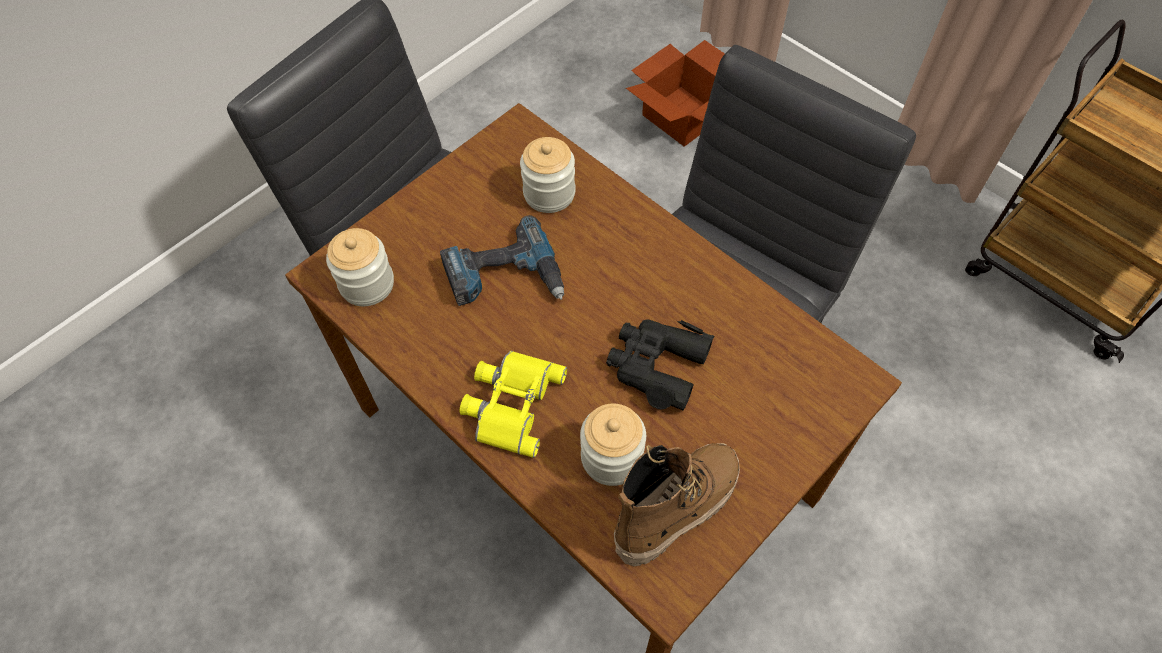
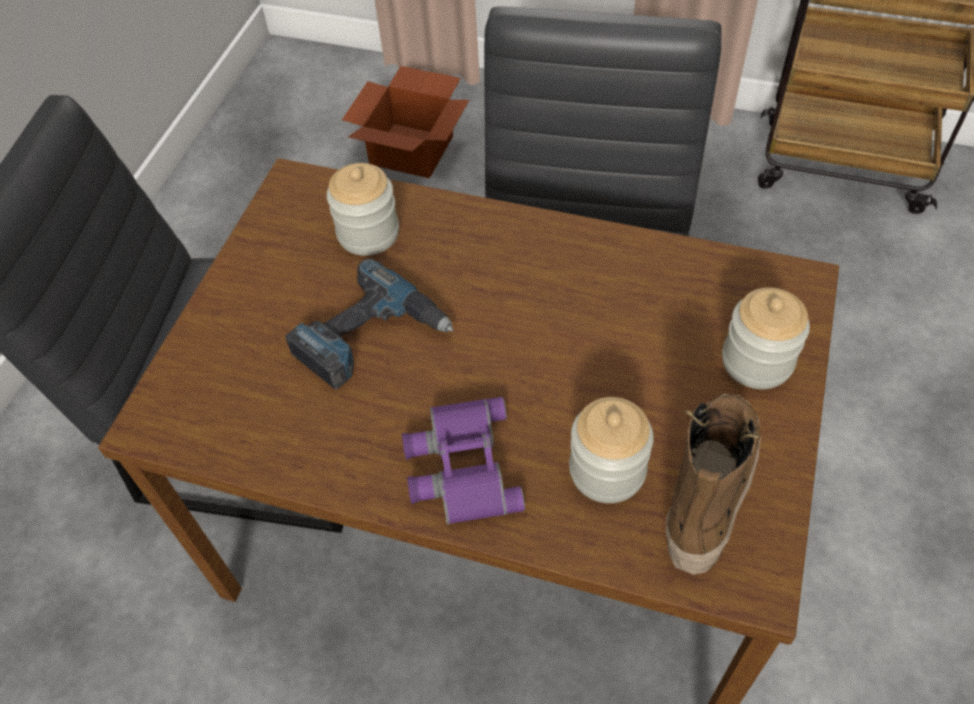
camera: 25 degrees left, 5 degrees down
jar [326,228,394,306] -> jar moved to [722,287,810,389]
yellow binoculars [459,351,567,458] -> purple binoculars [402,397,525,525]
black binoculars [606,319,715,410] -> none

